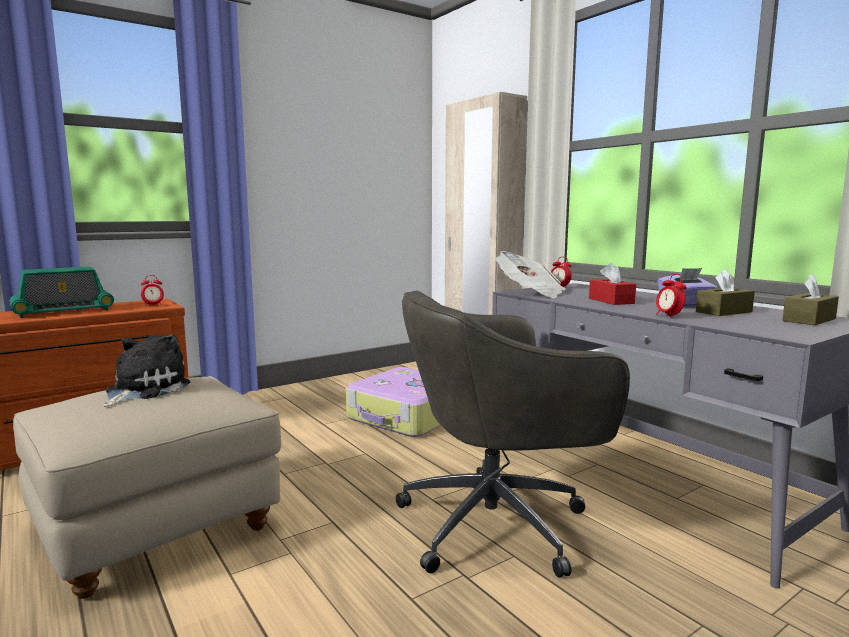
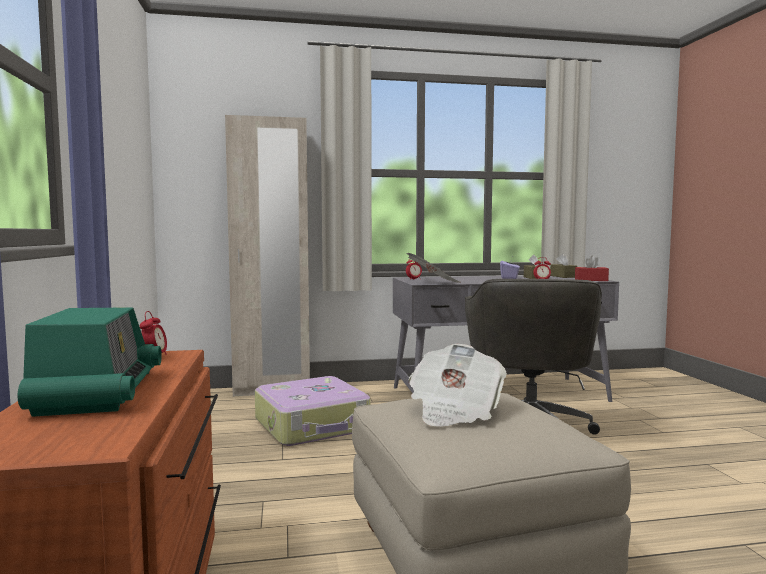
camera: 65 degrees left, 5 degrees down
plush toy [103,335,190,407] -> newspaper [409,344,507,427]
red tissue box [589,263,636,305] -> red tissue box moved to [575,255,609,281]

